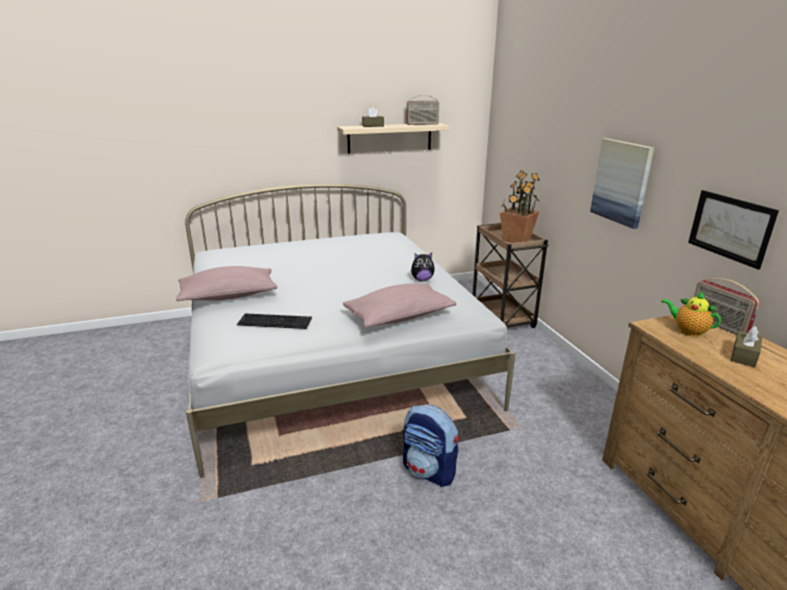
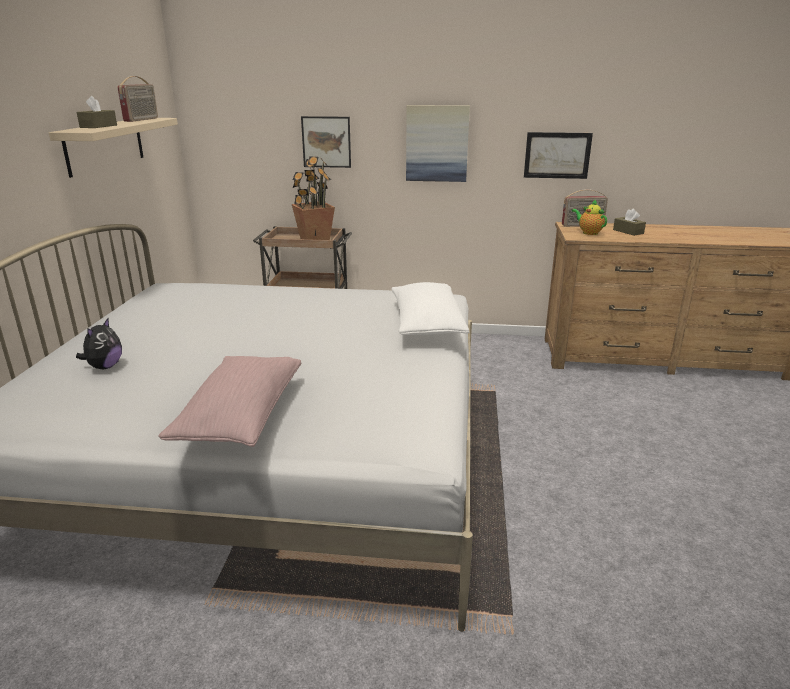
camera: 65 degrees left, 0 degrees up
keyboard [237,313,312,329] -> none
pink pillow [343,284,456,328] -> white pillow [391,282,469,335]
backpack [403,404,459,487] -> none
plush toy [411,253,435,281] -> plush toy moved to [76,318,122,369]
teapot [661,291,721,337] -> teapot turned 75 degrees clockwise [572,199,607,235]
none -> picture [301,116,351,168]

